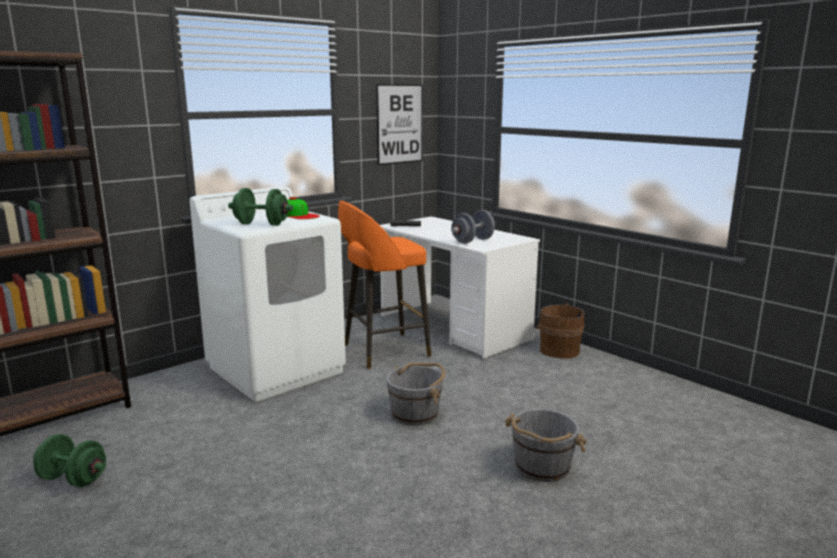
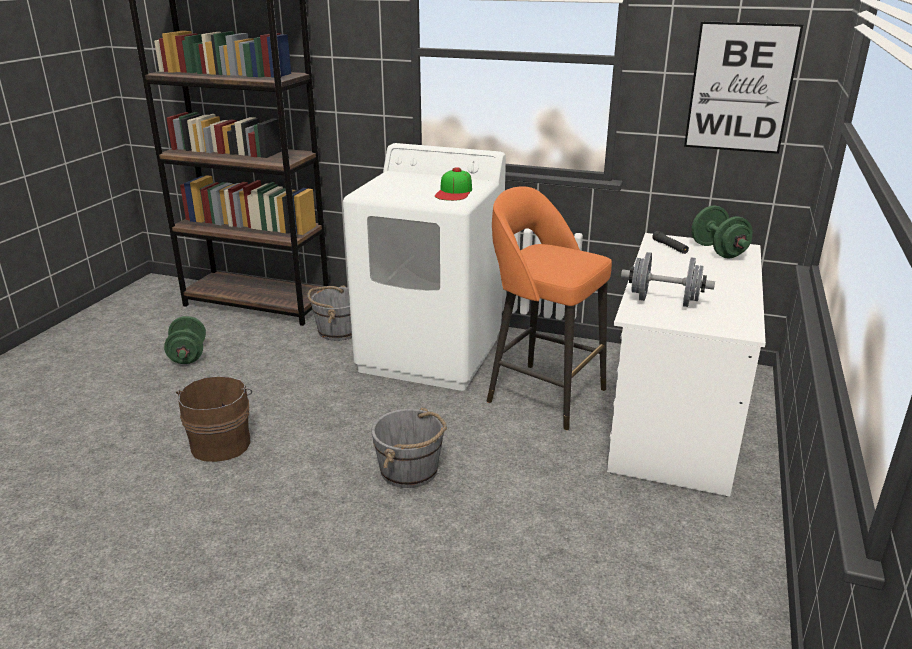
camera: 60 degrees right, 10 degrees up
green dumbbell [228,188,293,226] -> green dumbbell moved to [691,206,753,259]
grey bucket [505,409,587,482] -> grey bucket moved to [307,285,352,341]
brown bucket [537,303,585,359] -> brown bucket moved to [176,376,252,462]

